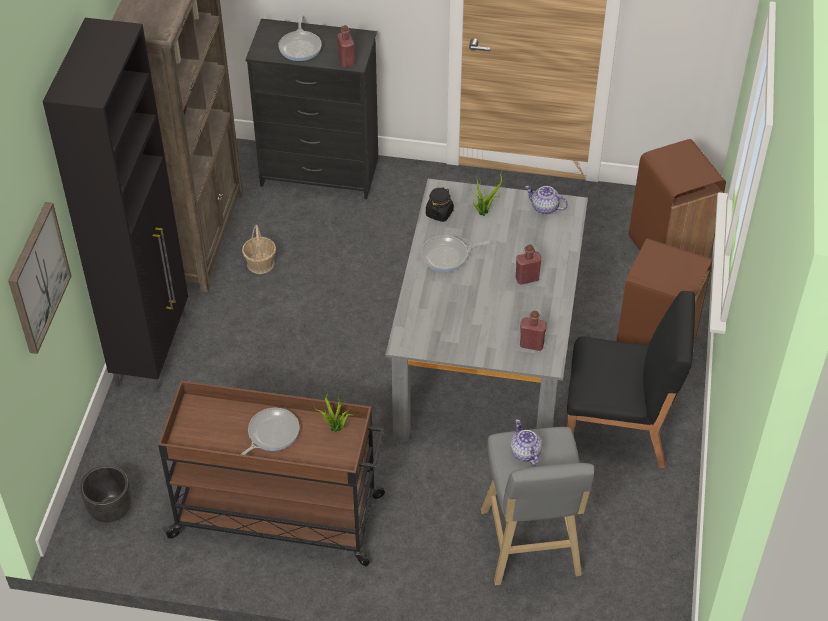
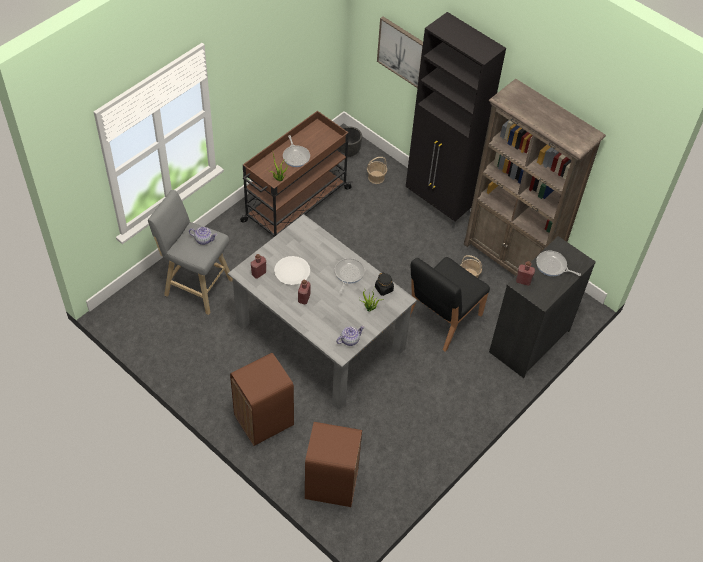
camera: 120 degrees right, 5 degrees up
black chair [567,291,695,468] -> black chair moved to [410,257,490,352]
none -> white plate [274,256,310,285]
none -> basket [367,157,387,184]

